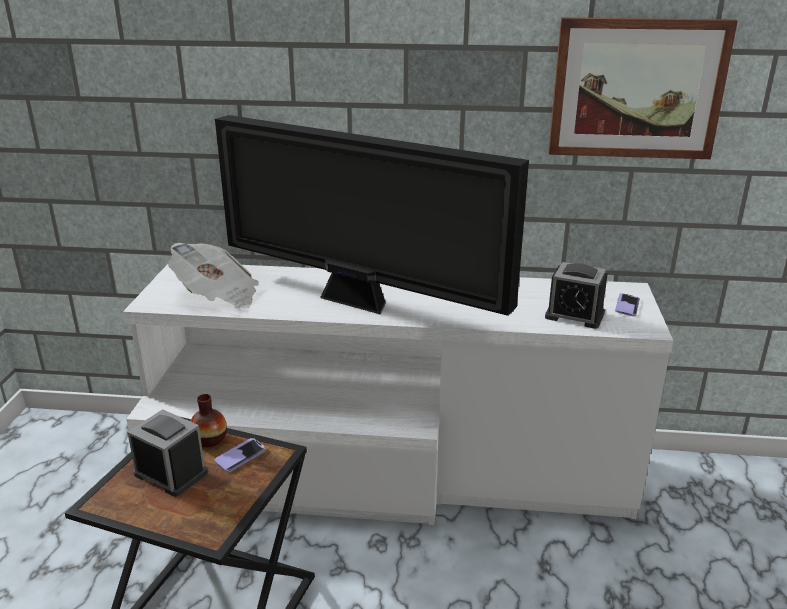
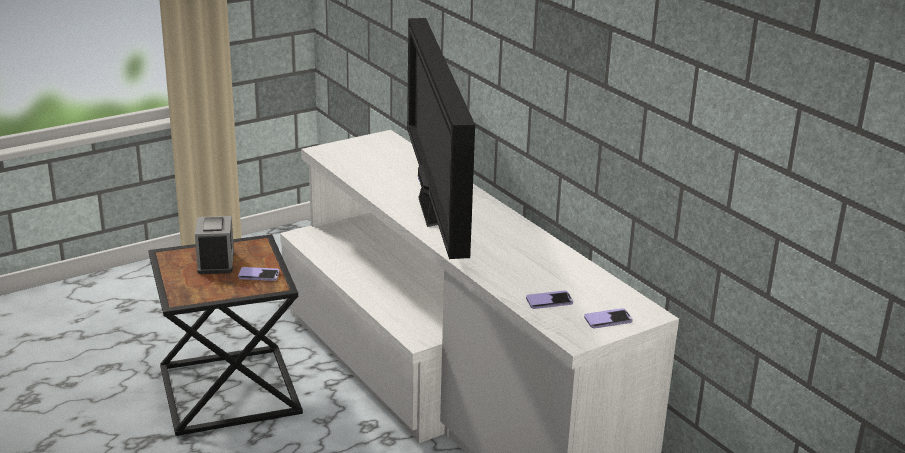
camera: 50 degrees right, 0 degrees up
newspaper [168,243,259,308] -> none
vase [191,394,227,448] -> none
alarm clock [545,262,608,329] -> phone [526,291,573,309]
picture [548,17,738,159] -> none

